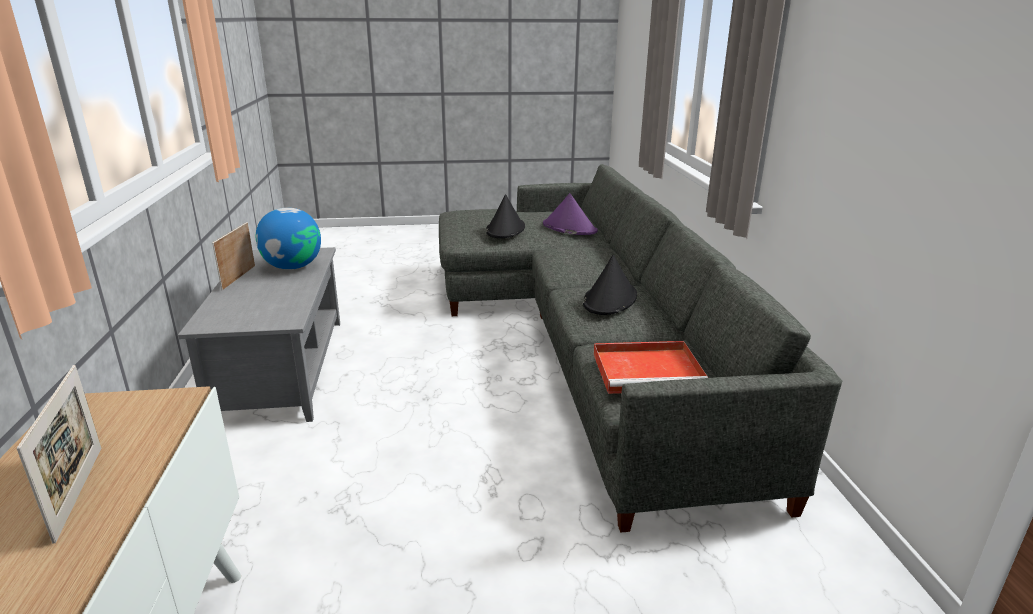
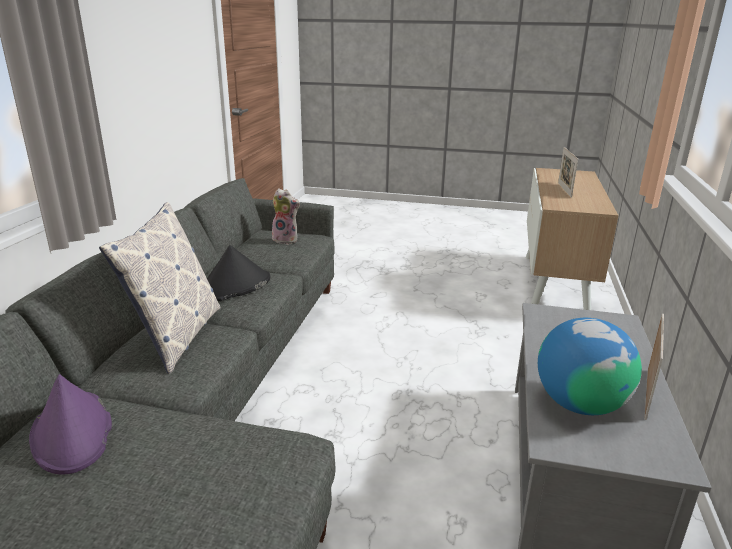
camera: 160 degrees left, 0 degrees up
black hat [486,194,525,238] -> none
red tray [594,341,708,394] -> plush toy [272,188,300,244]
none -> pillow [99,202,221,374]

